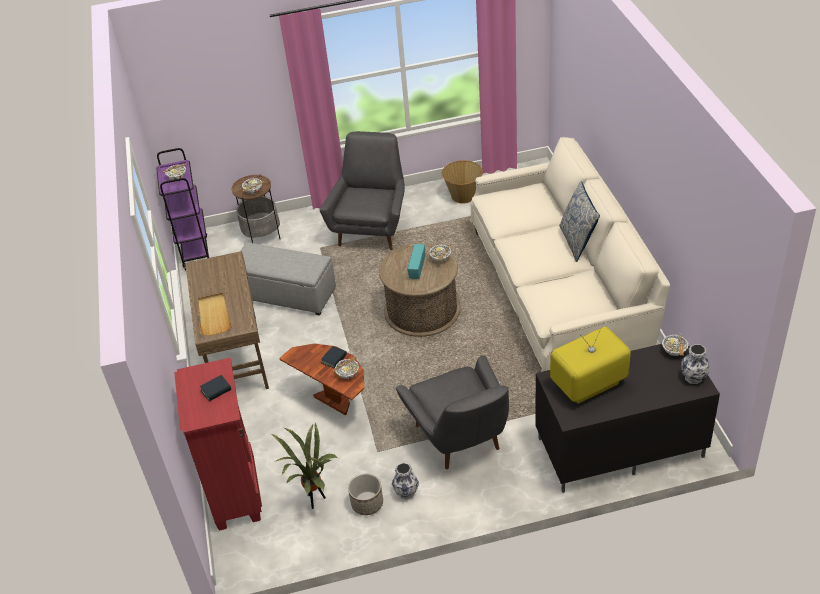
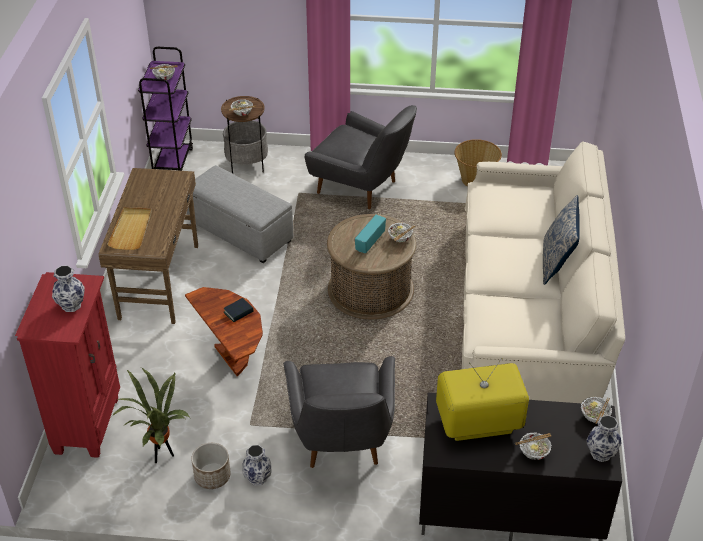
camera: 15 degrees right, 0 degrees up
book [200,375,231,401] -> vase [52,266,85,312]
grey armchair [320,131,405,250] -> grey armchair turned 90 degrees clockwise [304,105,417,209]
bowl [332,357,359,379] -> bowl moved to [515,432,552,460]

